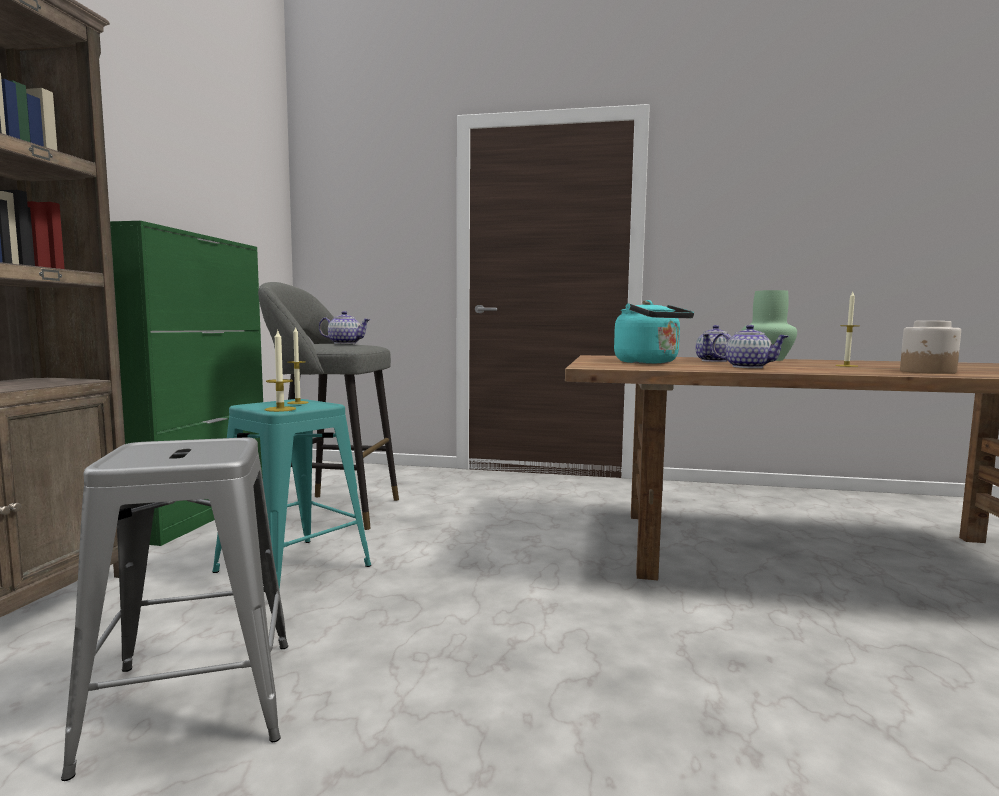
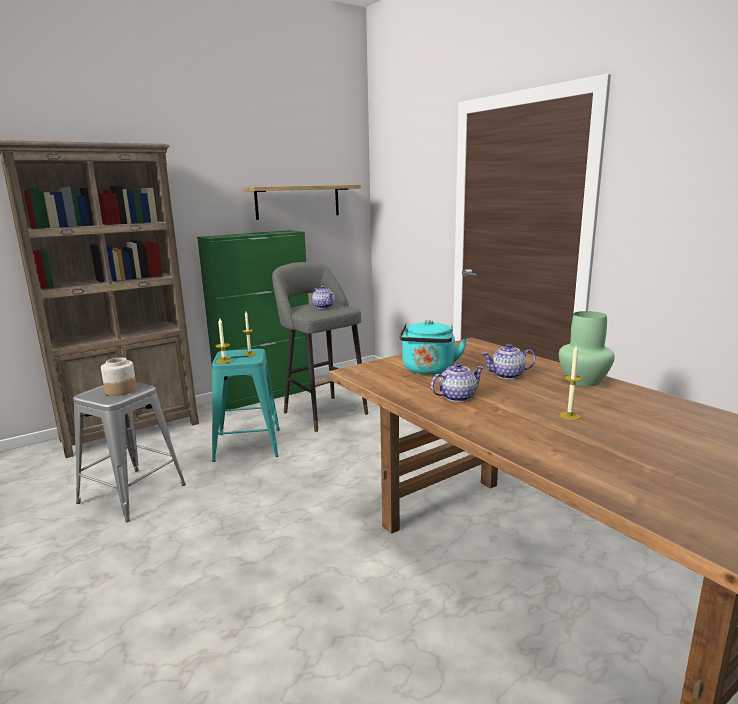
camera: 45 degrees right, 10 degrees up
teapot [712,325,789,368] -> teapot turned 105 degrees counterclockwise [431,363,484,402]
jar [900,321,961,374] -> jar moved to [101,357,137,396]
none -> shelf [242,185,361,220]

